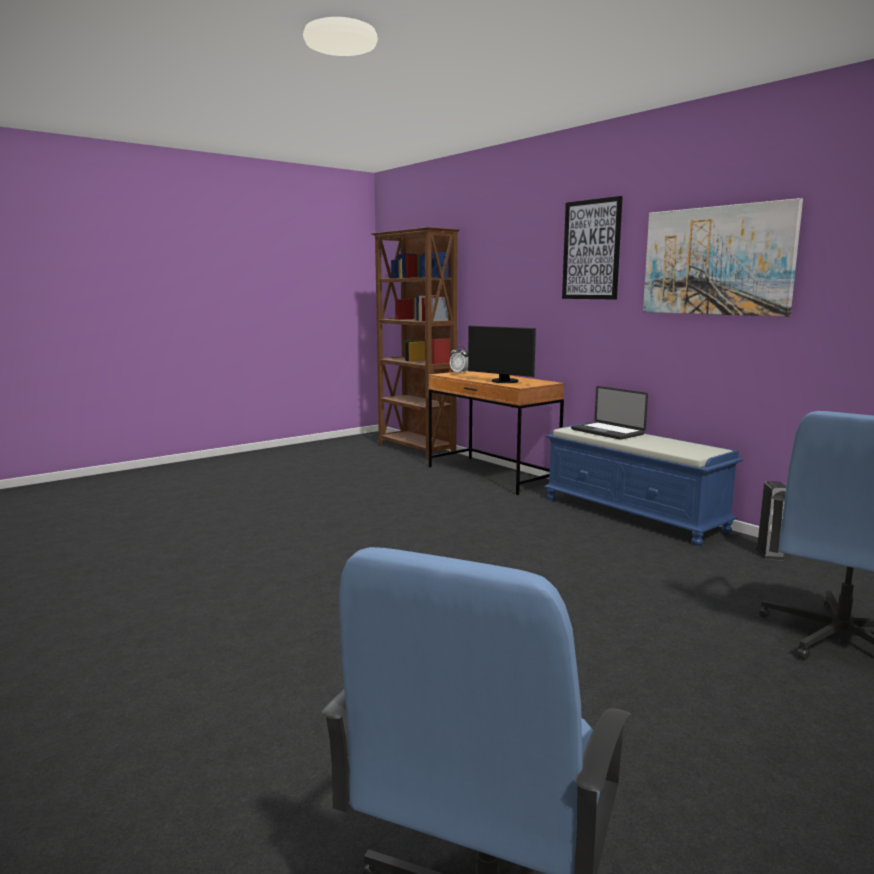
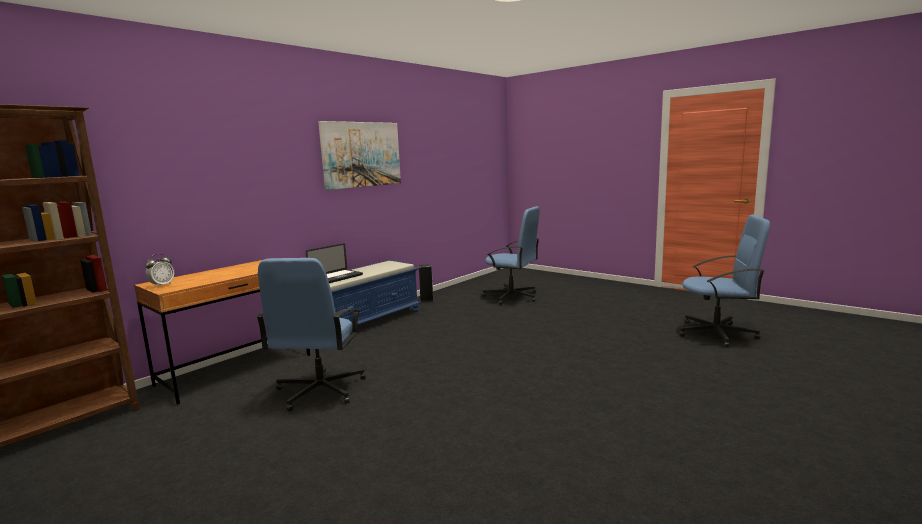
camera: 100 degrees left, 0 degrees up
monitor [468,326,536,383] -> none
picture [562,196,623,300] -> none
none -> blue office chair [256,258,366,411]

